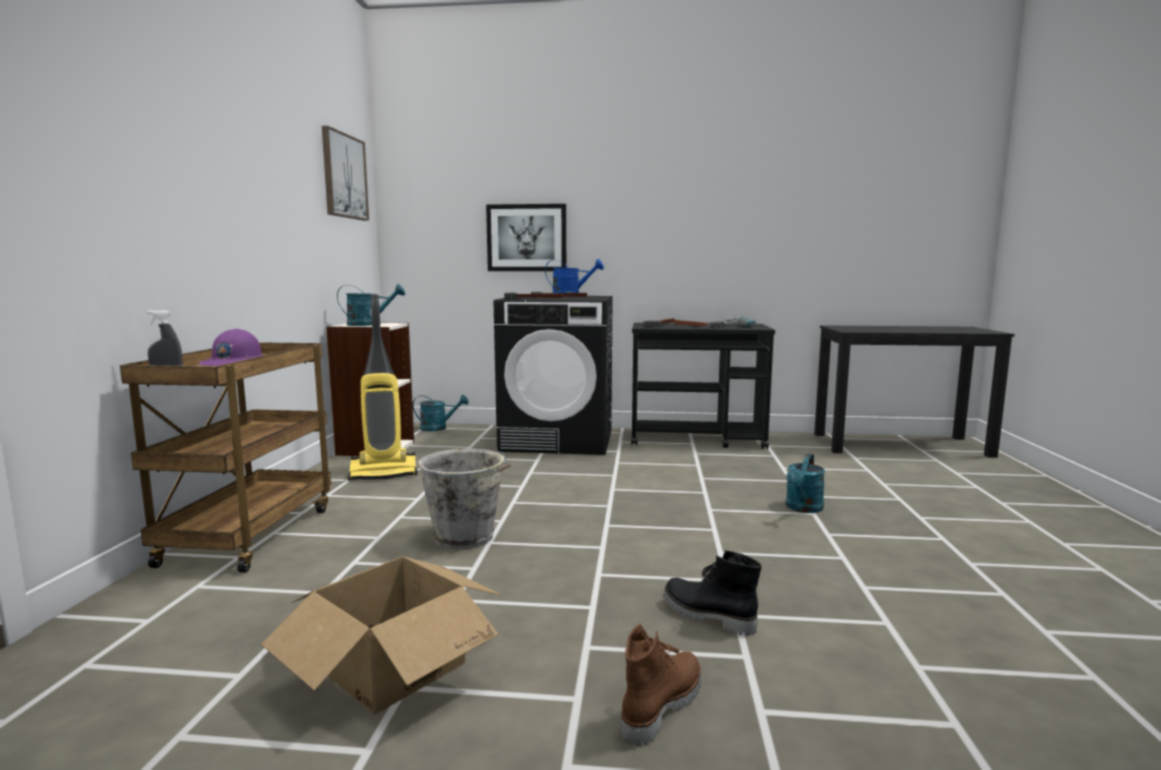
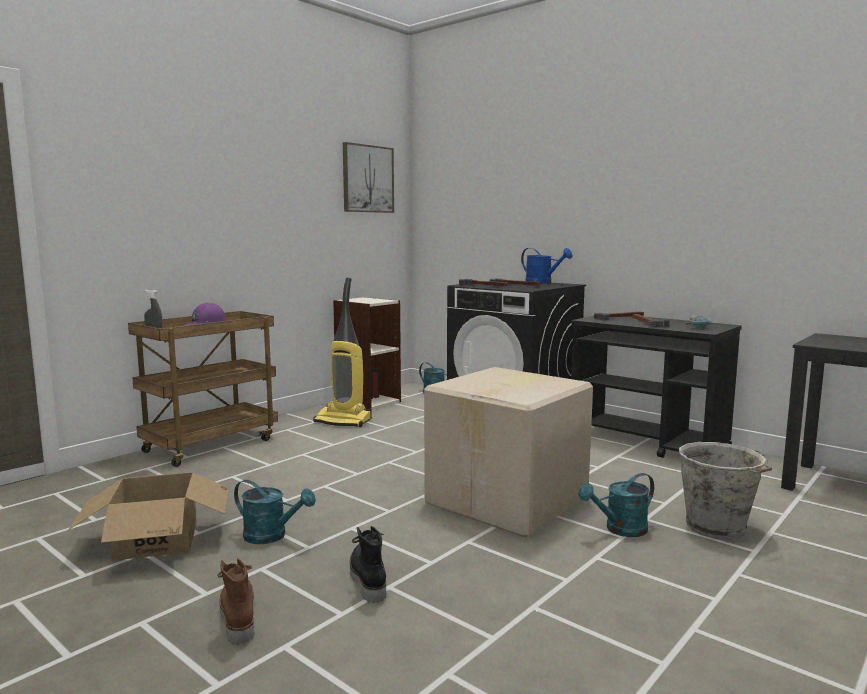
camera: 35 degrees right, 0 degrees up
turquoise watering can [337,284,405,326] -> turquoise watering can moved to [234,480,316,544]
grey bucket [418,448,511,549] -> grey bucket moved to [679,442,772,540]
picture [486,204,566,271] -> none
brown boot [621,624,701,746] -> brown boot turned 90 degrees counterclockwise [217,558,254,645]
none -> cardboard box [424,367,593,538]

